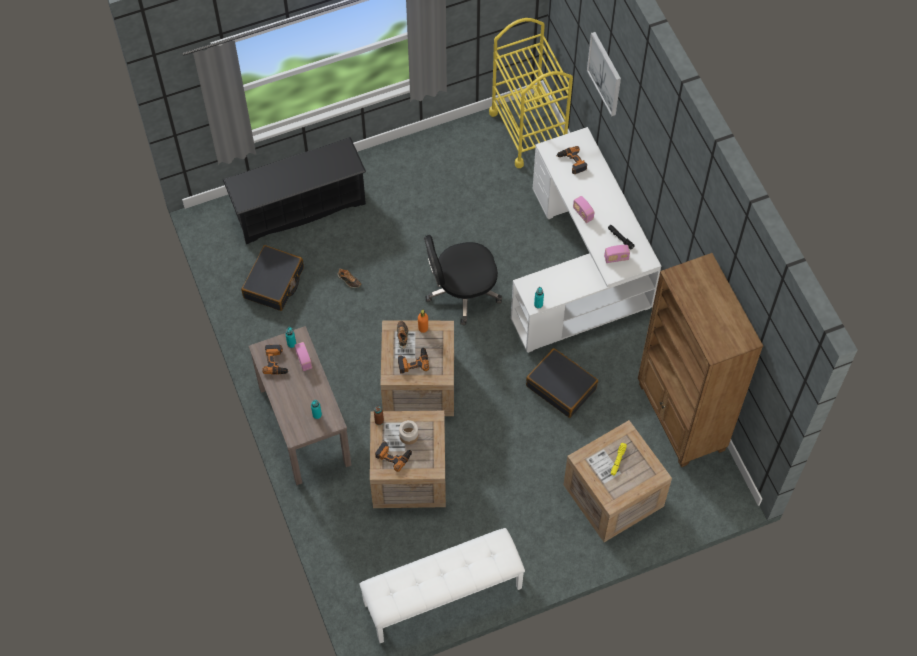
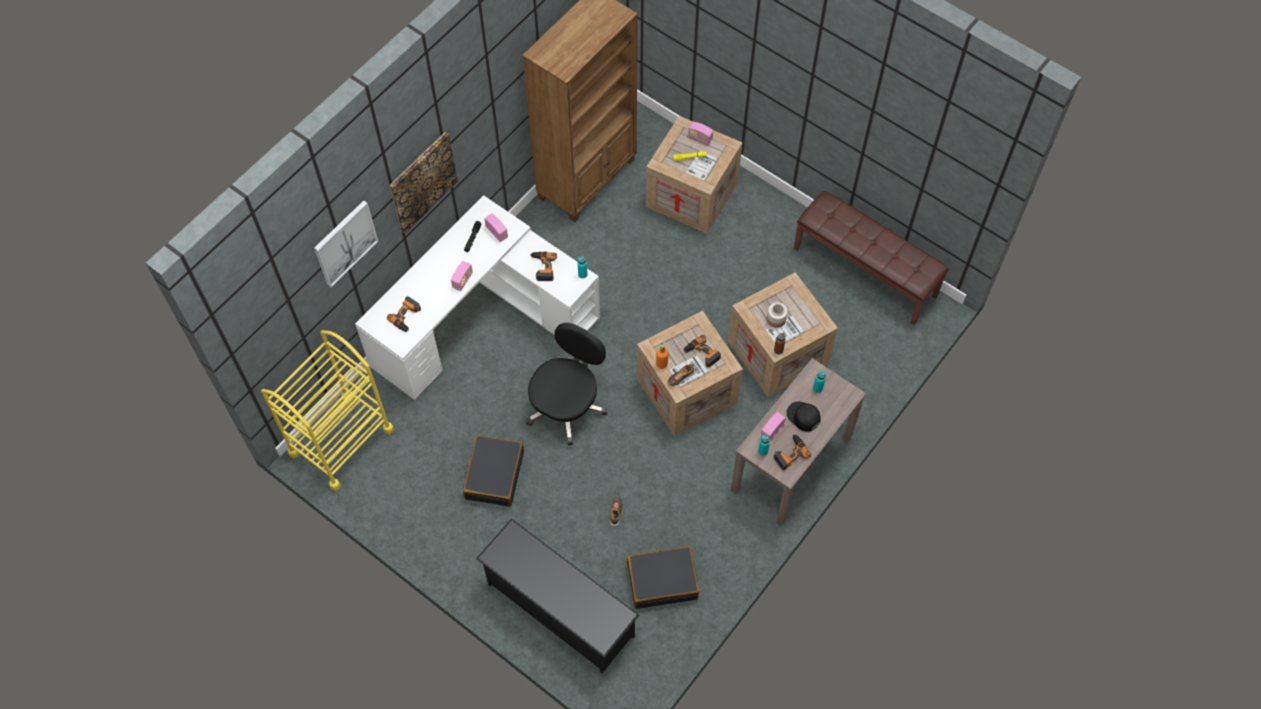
camera: 120 degrees left, 0 degrees up
white bench [359,528,525,643] -> brown bench [794,191,949,325]
power drill [375,441,412,472] -> power drill moved to [530,252,557,281]
black office chair [424,235,502,325] -> black office chair turned 105 degrees counterclockwise [526,323,607,445]
black suitcase [526,348,598,418] -> black suitcase moved to [463,435,524,507]
none -> picture [390,132,458,233]
none -> radio [688,122,713,145]
none -> black cap [787,401,821,432]

